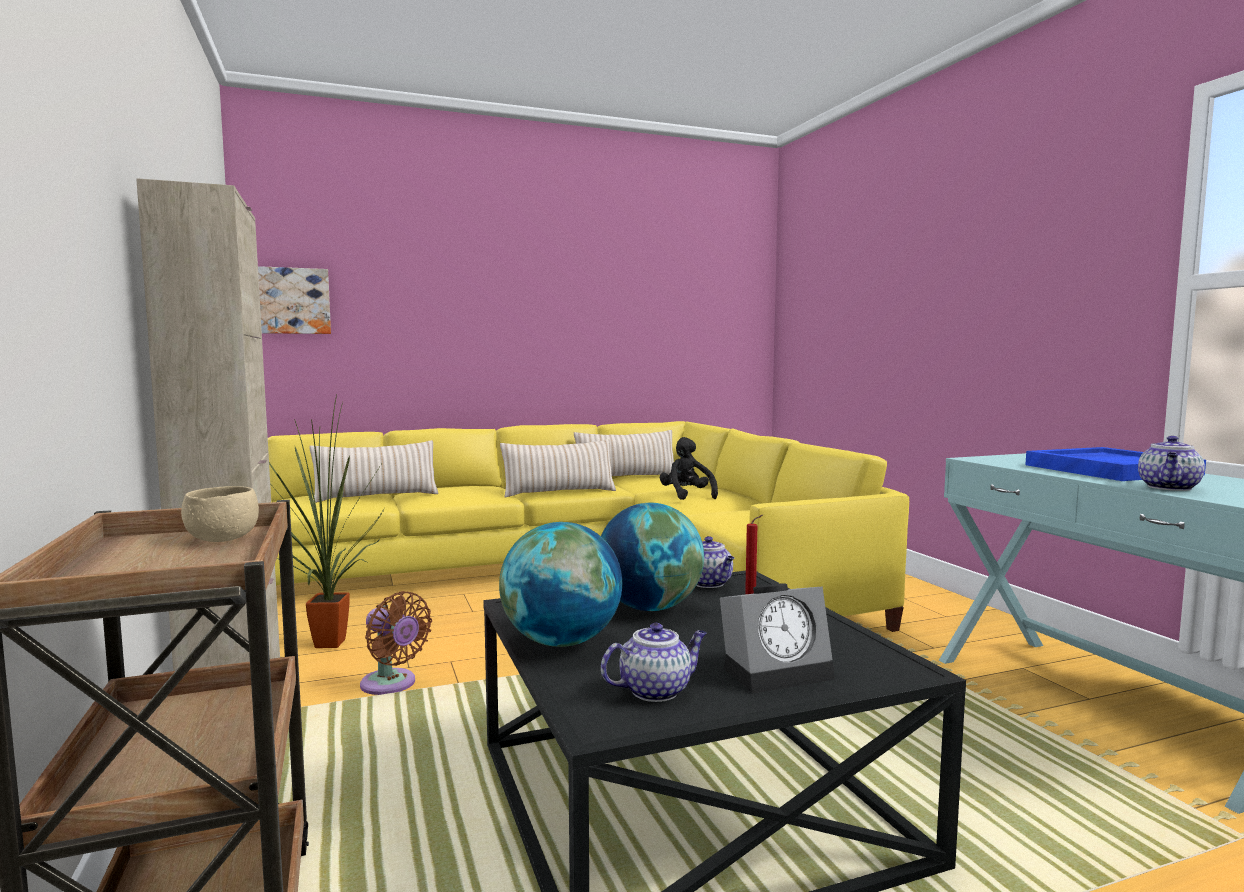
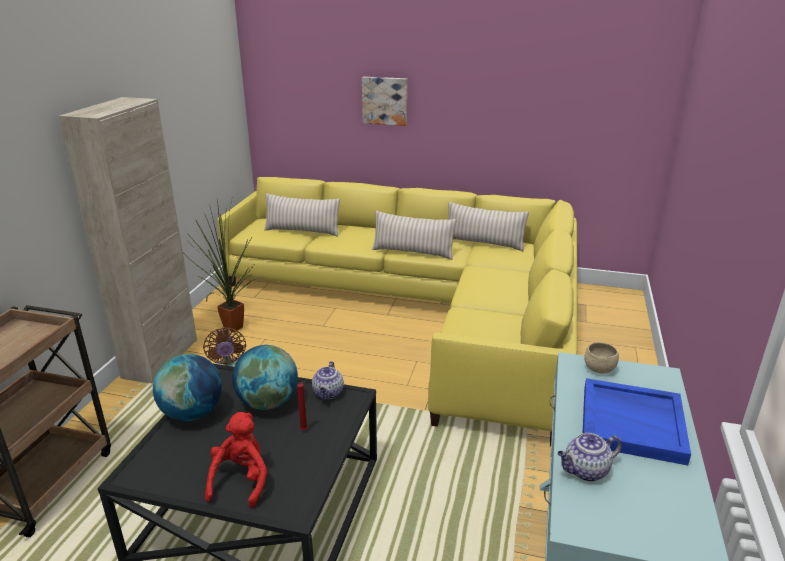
camera: 35 degrees right, 20 degrees up
beige bowl [181,486,259,542] -> beige bowl moved to [584,342,619,374]
picture [258,266,331,334] -> picture moved to [362,77,407,126]
teapot [601,623,707,702] -> none
black plush toy [660,437,718,500] -> none
alarm clock [720,583,835,694] -> red plush toy [205,412,267,508]

